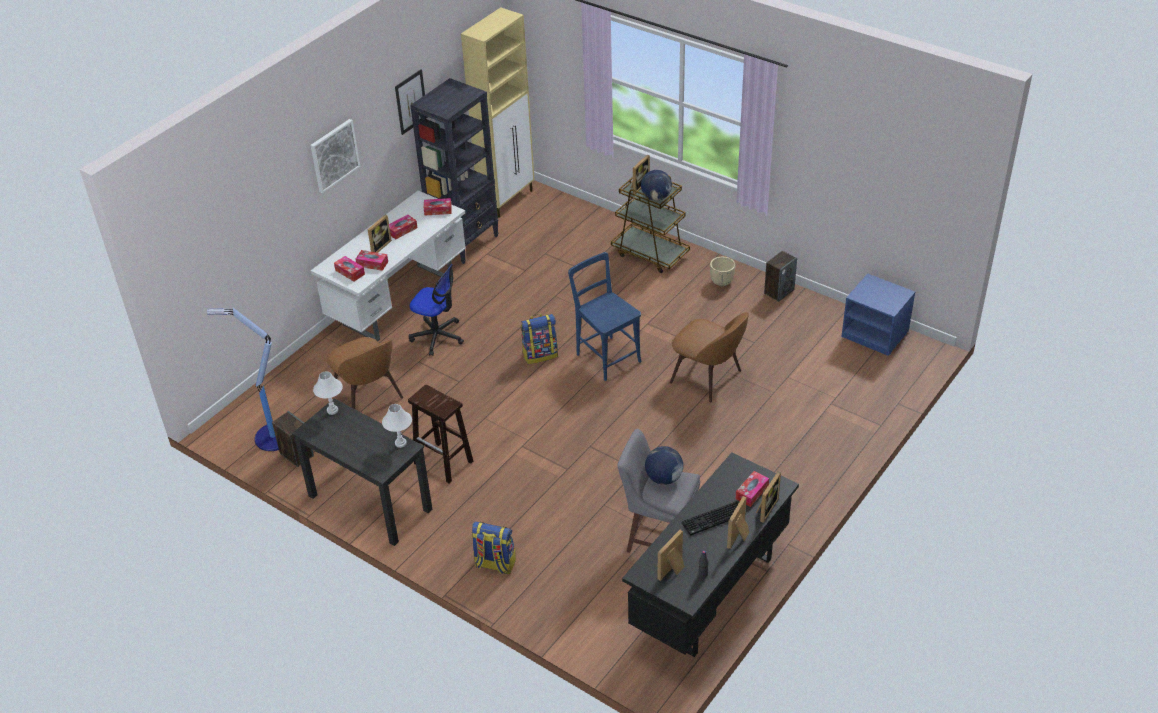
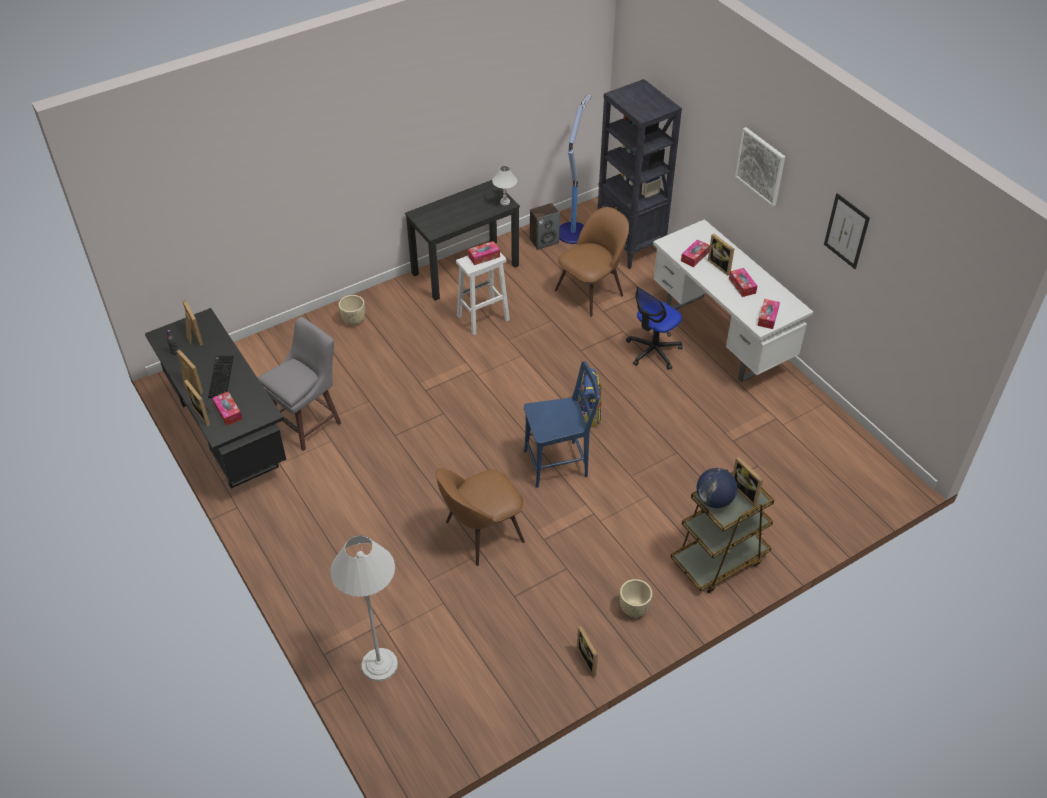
camera: 110 degrees right, 5 degrees up
brown chair [327,337,403,409] -> brown chair turned 150 degrees clockwise [555,207,629,317]
tissue box [334,256,365,282] -> tissue box moved to [468,241,500,265]
white table lamp [382,404,412,448] -> none
brown stool [408,385,473,484] -> white stool [456,252,510,336]
black bookcase [410,78,498,264] -> black bookcase moved to [597,79,682,269]
beige cabinet [461,7,535,218] -> none
backpack [471,521,516,574] -> beige planter [338,295,365,325]
globe [645,446,683,485] -> none
speaker [764,251,797,302] -> picture frame [577,626,598,677]
blue nightstand [841,274,915,356] -> none
none -> white floor lamp [330,535,398,681]

